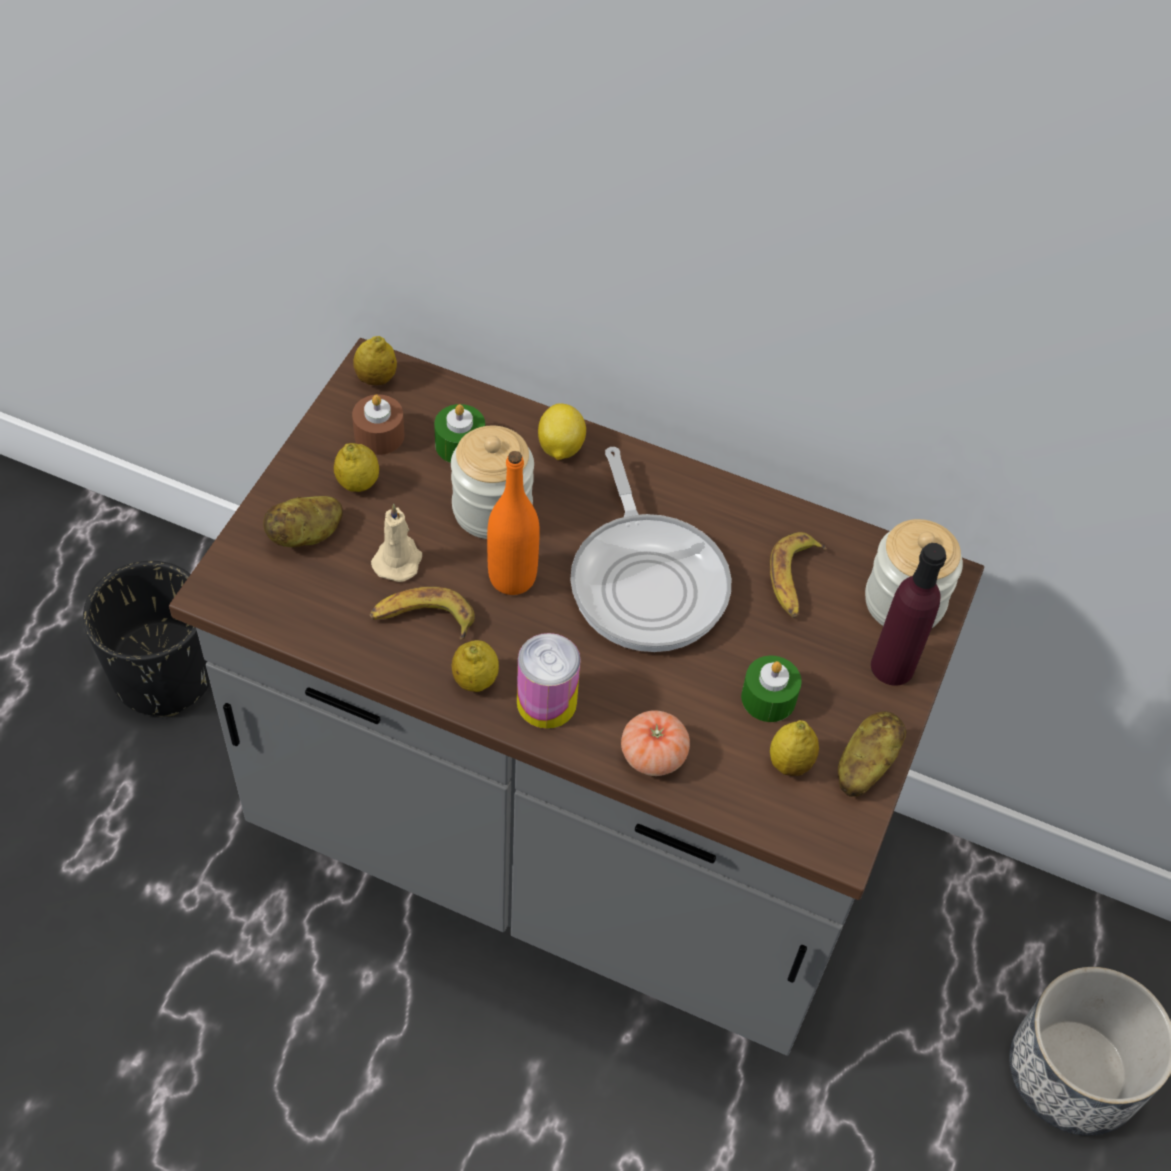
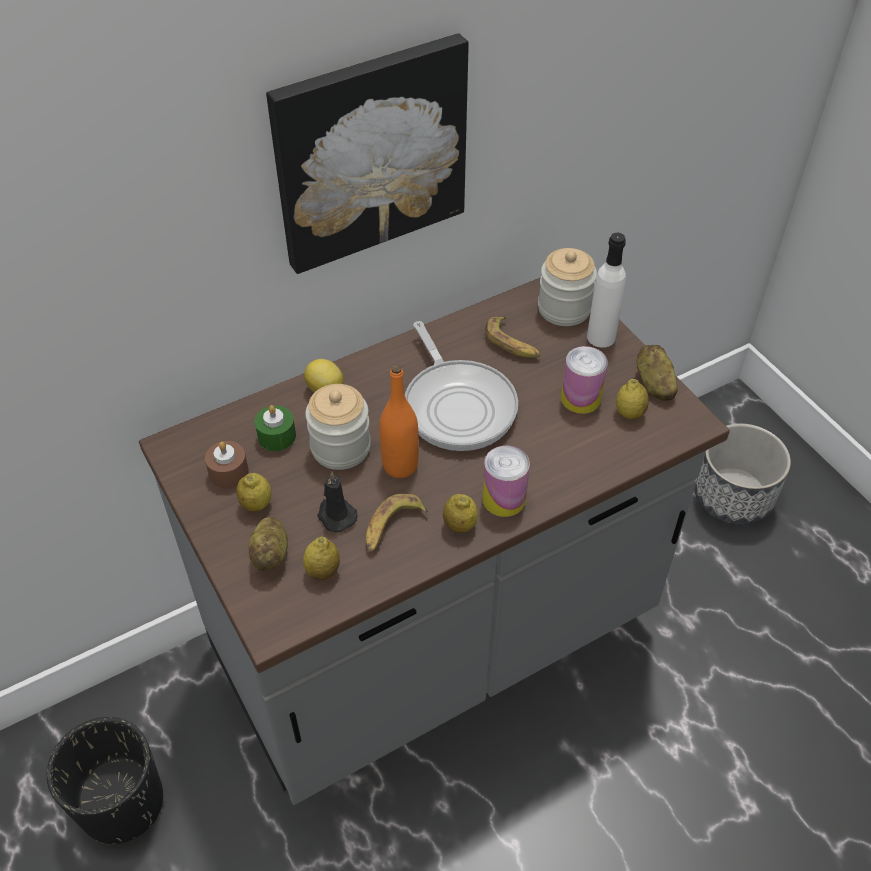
camera: 50 degrees left, 5 degrees down
lemon [353,336,397,385] -> lemon moved to [303,537,340,580]
beige candle [371,503,422,582] -> black candle [317,471,357,532]
frying pan [570,447,731,652] -> frying pan turned 45 degrees clockwise [405,321,518,451]
tomato [621,710,690,776] -> none
green candle [741,656,802,722] -> can [561,346,608,414]
purple bottle [871,543,946,686] -> white bottle [587,233,626,348]
none -> picture [266,33,469,274]

